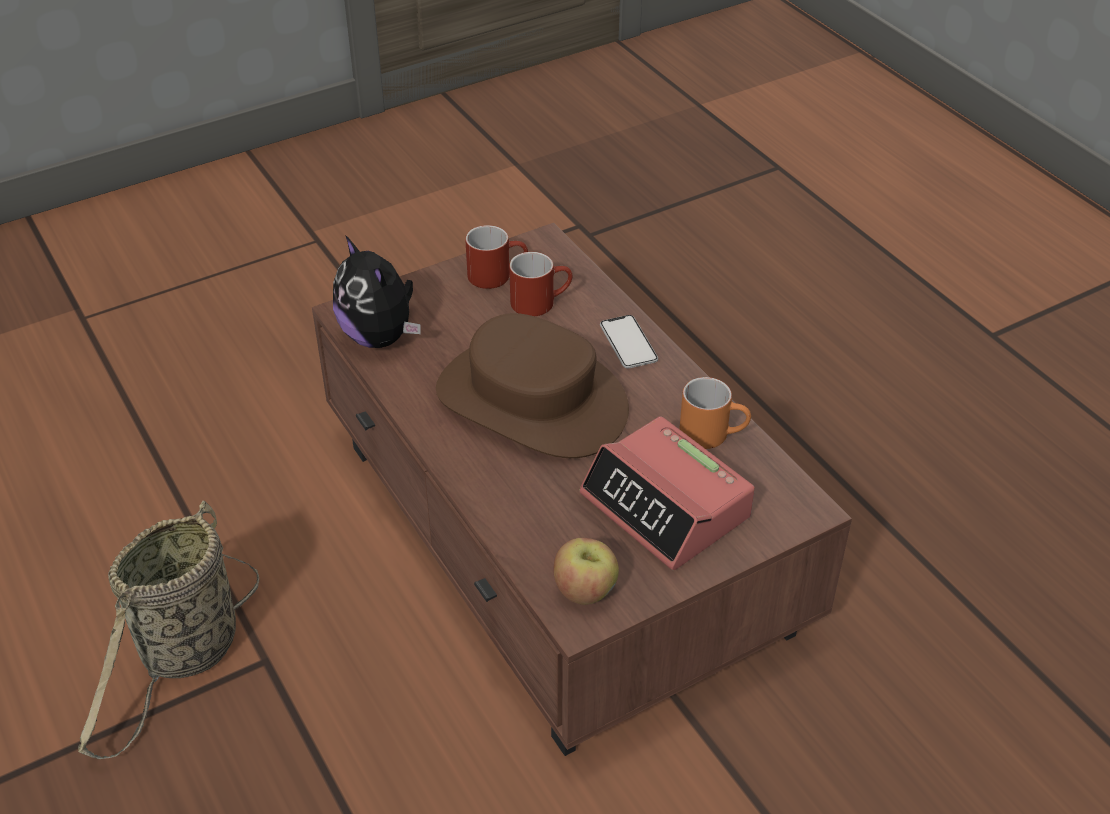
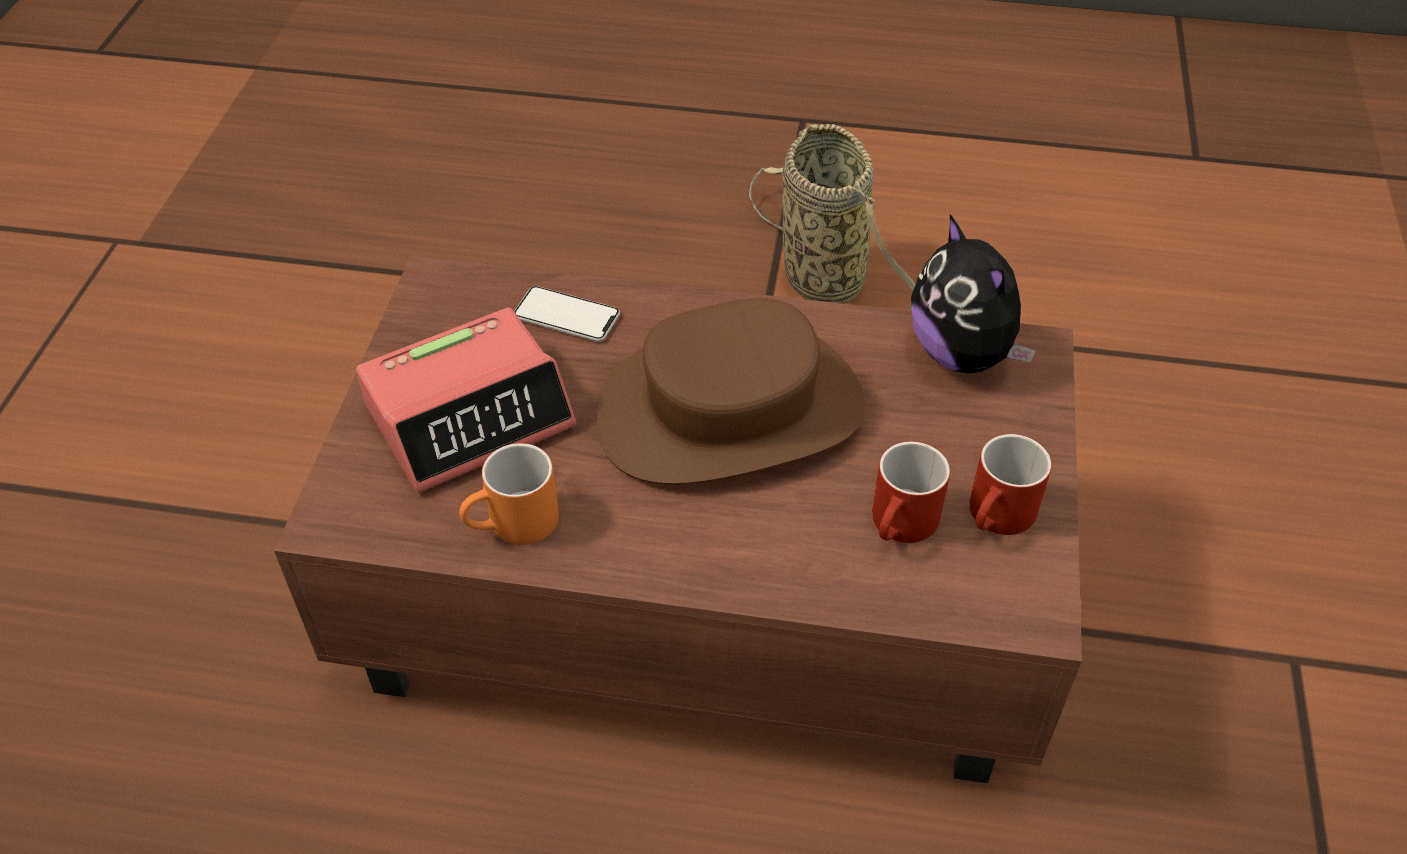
camera: 130 degrees right, 5 degrees up
plush toy [333,235,421,348] -> plush toy turned 120 degrees counterclockwise [911,214,1036,374]
apple [553,538,619,605] -> none
alarm clock [579,416,755,570] -> alarm clock turned 150 degrees clockwise [356,308,576,493]
phone [600,315,658,368] -> phone moved to [514,286,620,342]

